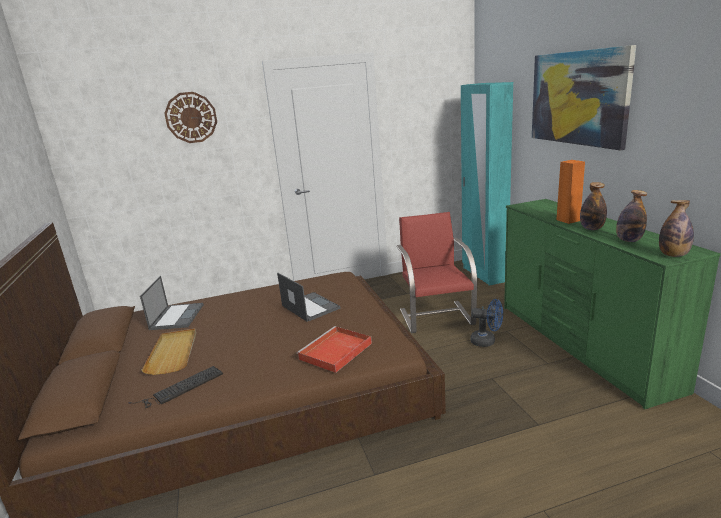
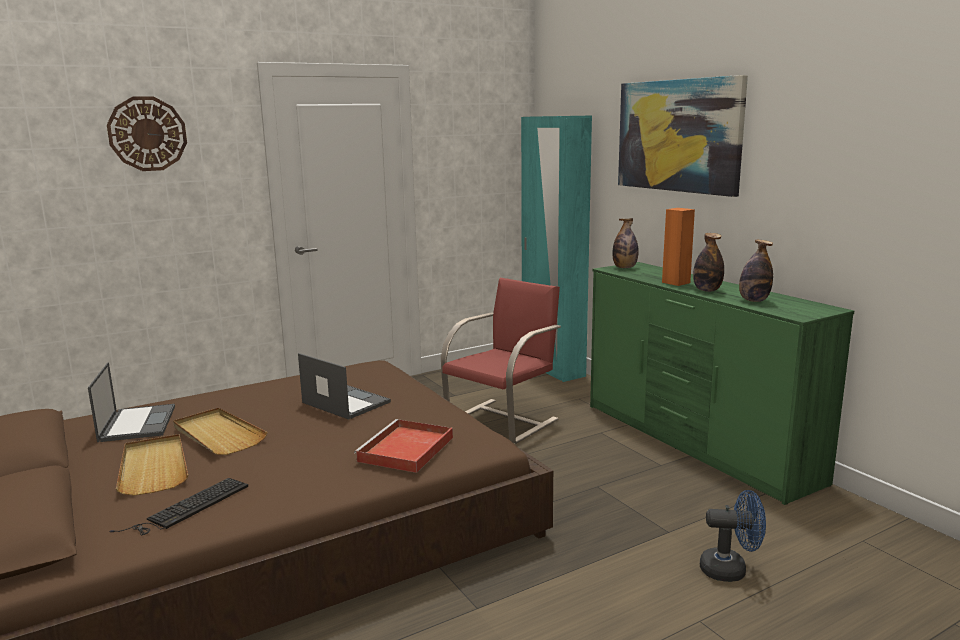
camera: 15 degrees left, 5 degrees down
red chair [396,212,477,333] -> red chair turned 60 degrees clockwise [441,278,561,444]
blue fan [470,299,503,347] -> blue fan moved to [700,490,766,582]
bottle [659,200,694,257] -> bottle moved to [612,218,639,268]
none -> beige tray [173,407,268,455]

